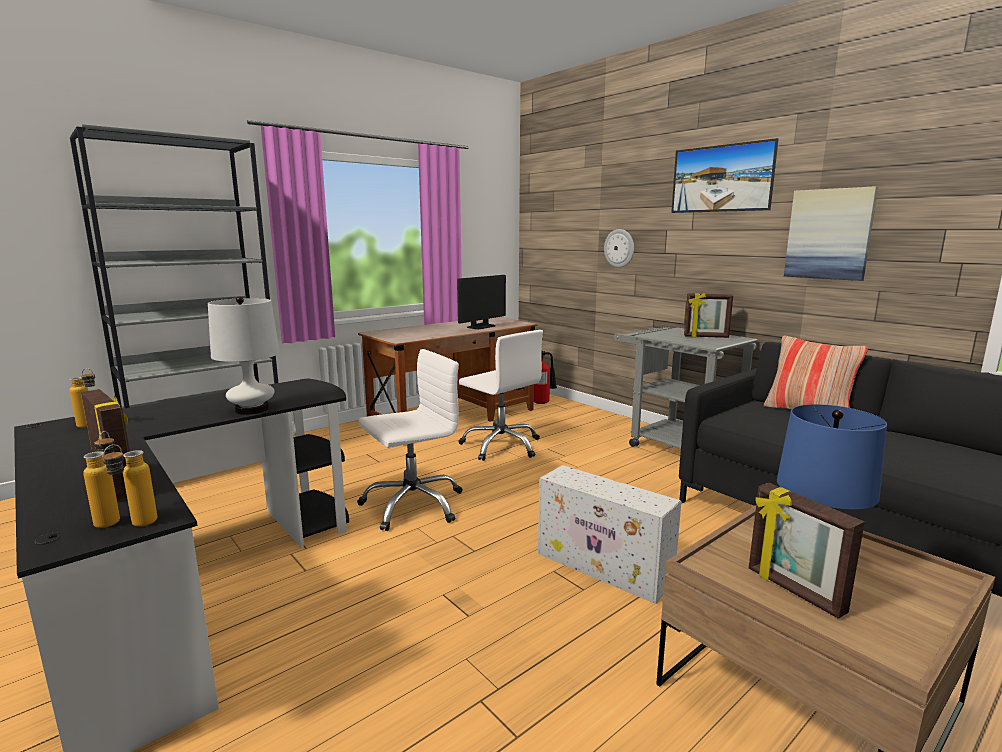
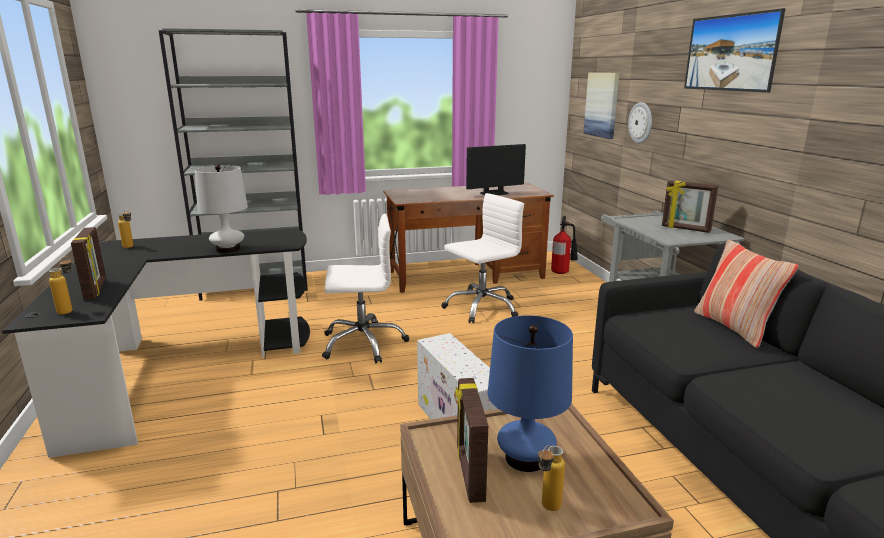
camera: 25 degrees right, 5 degrees up
bottle [102,444,157,527] -> bottle moved to [538,445,565,511]
white office chair [458,330,543,461] -> white office chair turned 105 degrees counterclockwise [442,193,524,324]
picture [784,186,878,281] -> picture moved to [583,73,620,139]

